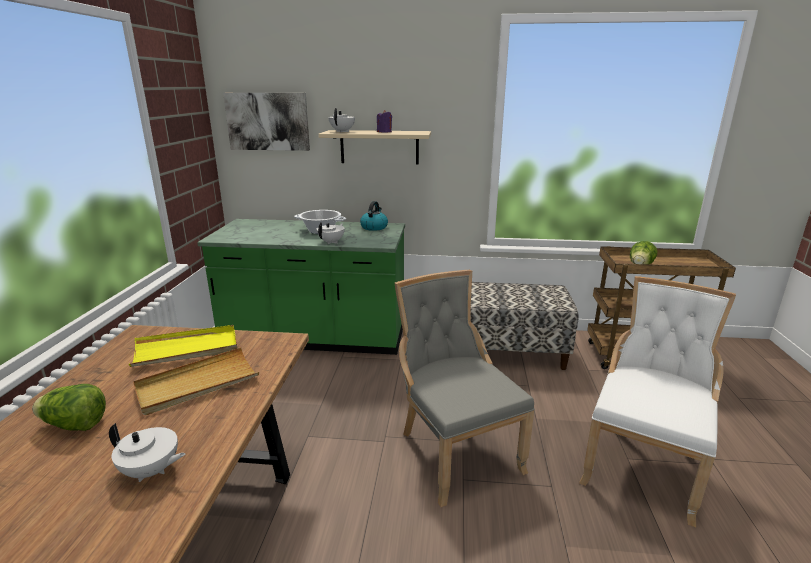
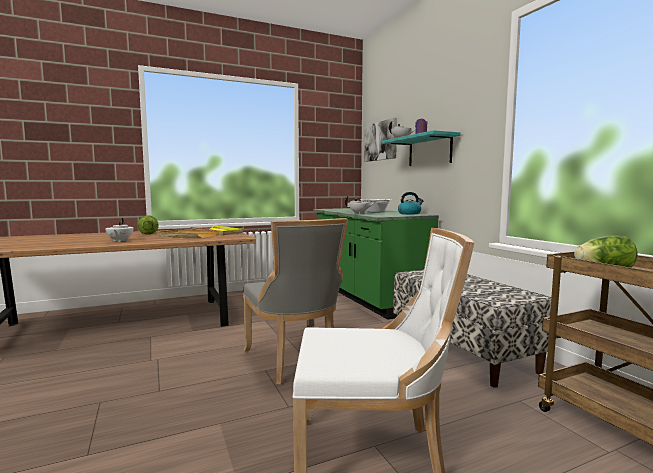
camera: 60 degrees right, 15 degrees down
beige shelf [318,130,431,164] -> turquoise shelf [381,130,461,166]
grey chair [394,270,535,507] -> grey chair turned 120 degrees clockwise [243,218,348,384]

